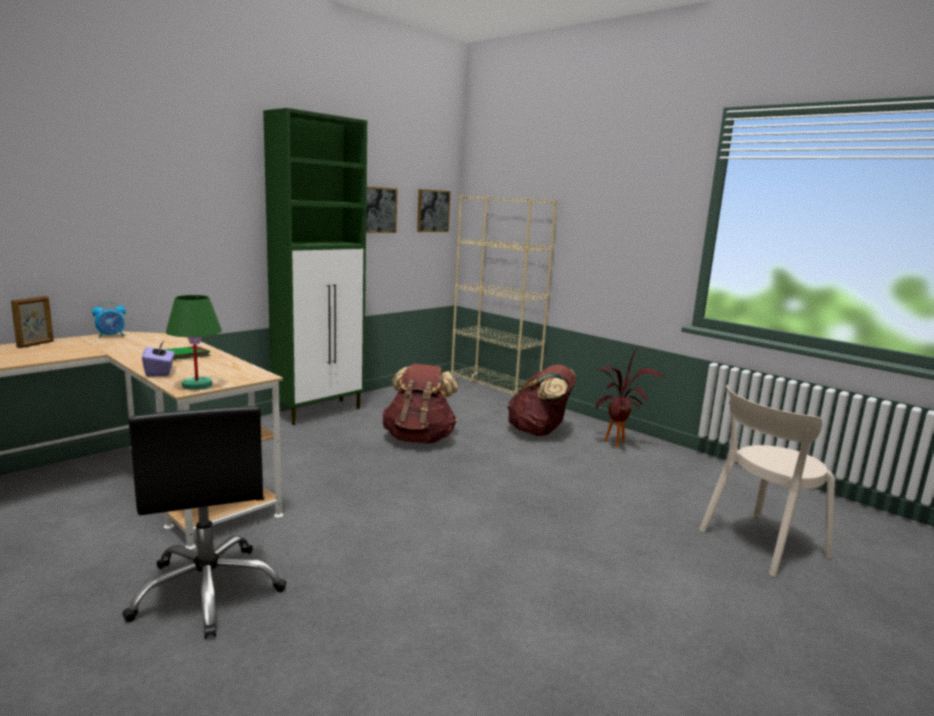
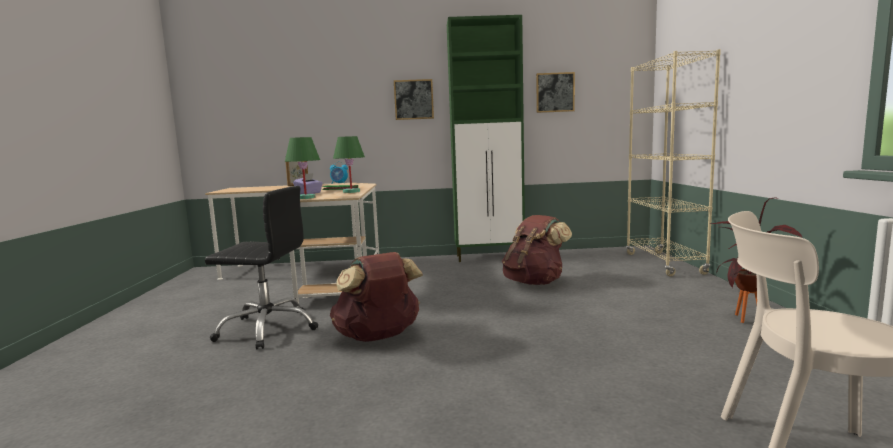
camera: 45 degrees right, 5 degrees down
black office chair [122,406,287,639] -> black office chair turned 105 degrees counterclockwise [205,186,318,349]
picture [417,189,451,232] -> picture moved to [394,79,434,120]
brown backpack [507,365,576,436] -> brown backpack moved to [330,252,423,342]
none -> green table lamp [333,136,365,193]

